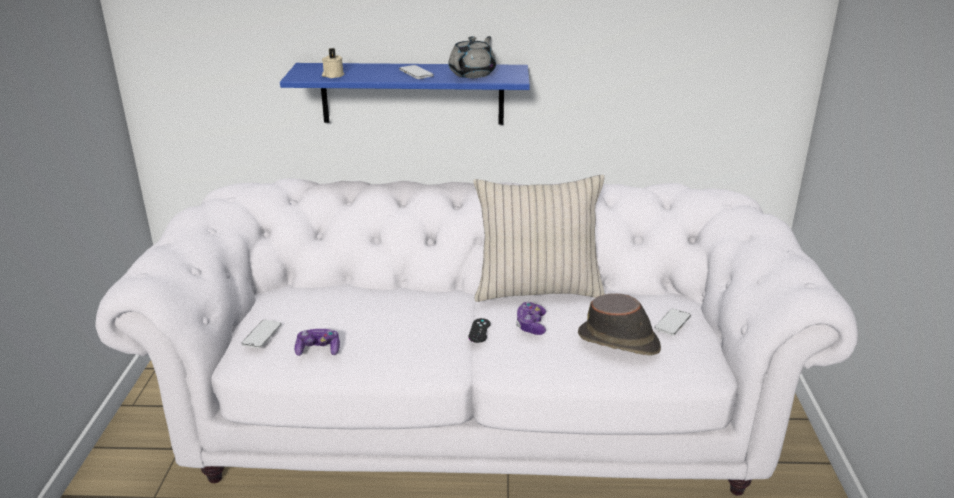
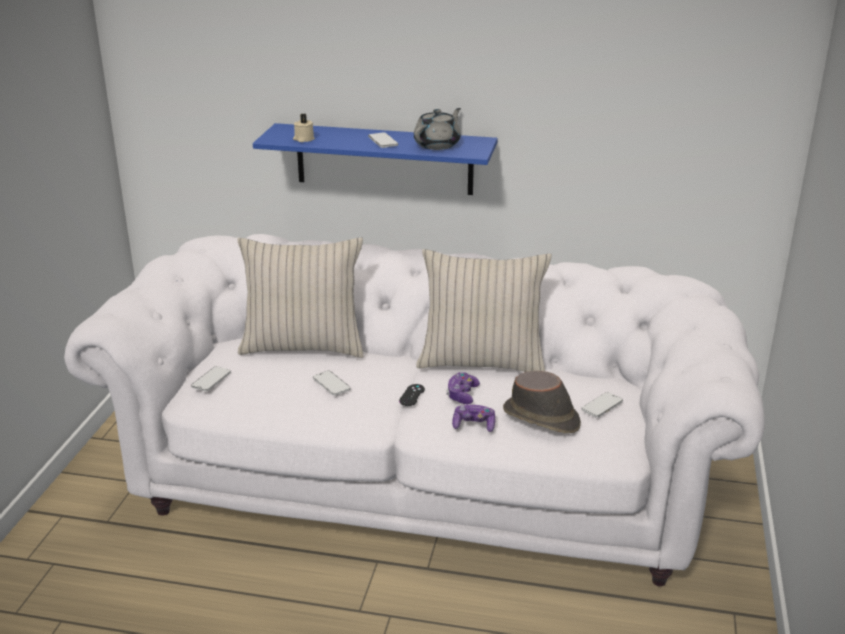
camera: 10 degrees right, 0 degrees up
game controller [295,329,340,356] -> game controller moved to [452,405,495,432]
none -> beige pillow [237,238,364,358]
none -> phone [313,371,350,396]

